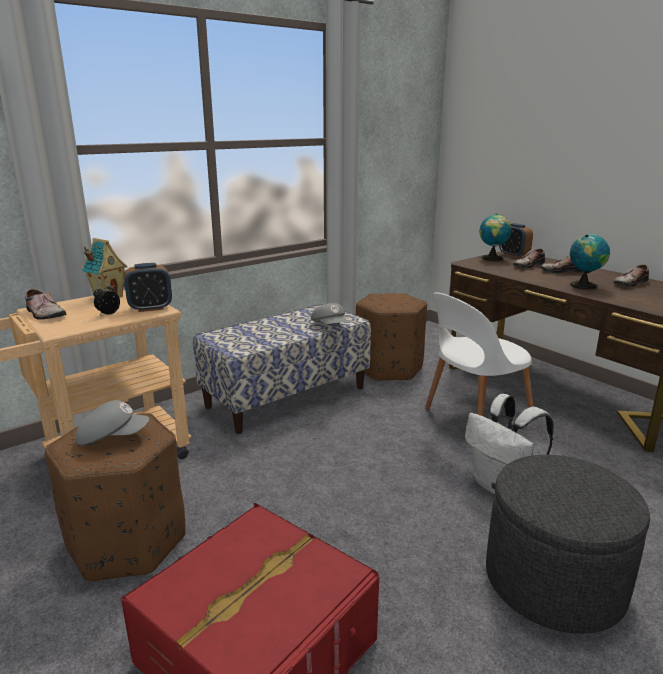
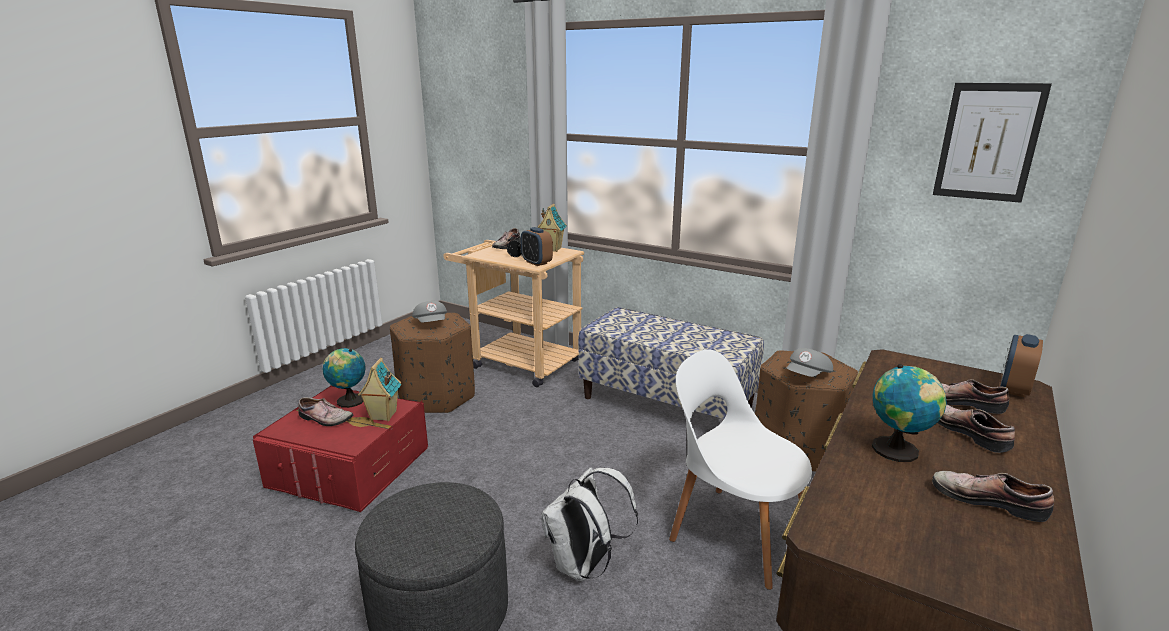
camera: 70 degrees right, 0 degrees up
grey cap [311,303,347,324] -> grey cap moved to [787,348,833,377]
globe [479,214,511,261] -> globe moved to [322,348,366,408]
none -> shoe [298,397,353,426]
none -> toy house [358,358,402,421]
none -> picture [933,83,1052,203]

